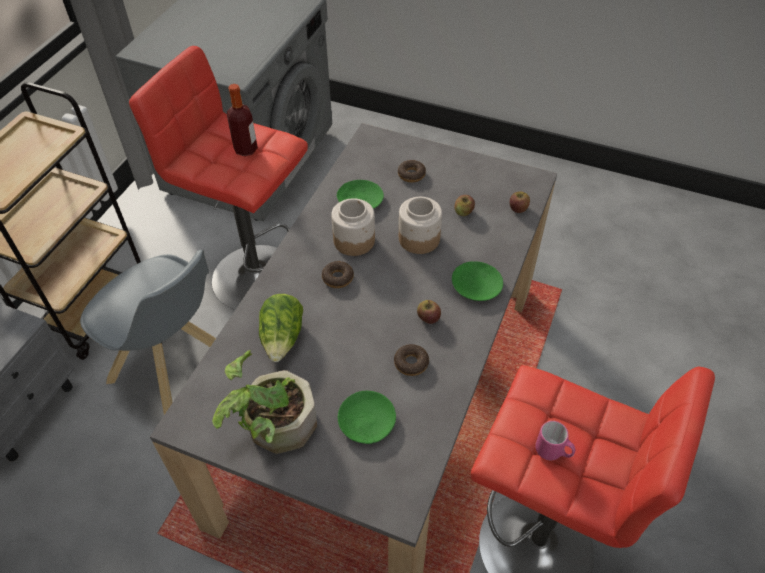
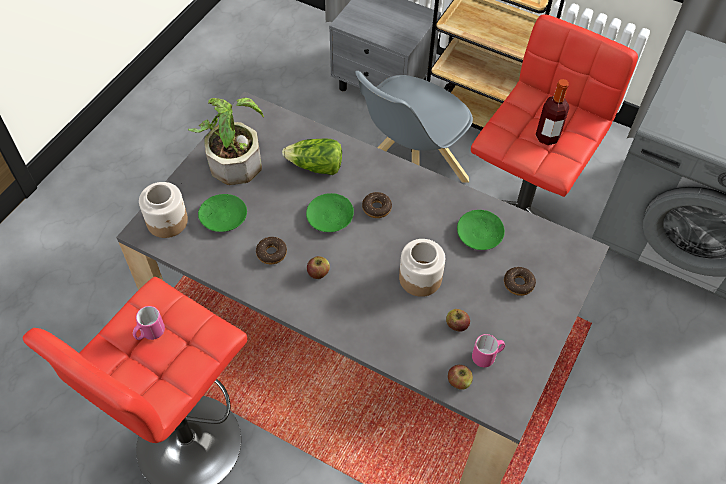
camera: 95 degrees right, 5 degrees up
jar [331,198,375,256] -> jar moved to [139,182,188,238]
green plate [452,261,503,301] -> green plate moved to [306,193,354,232]
none -> pink mug [472,334,505,367]

